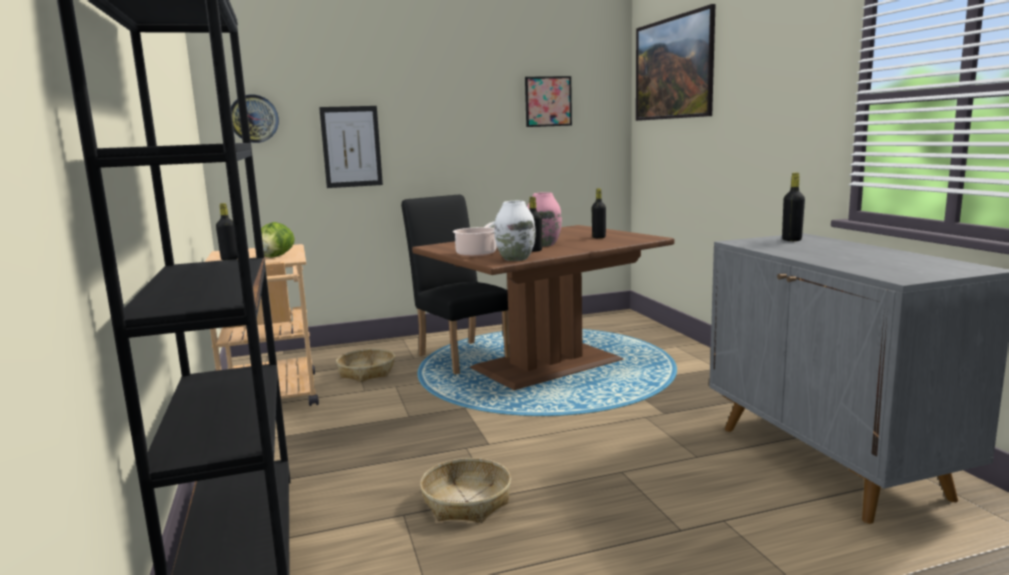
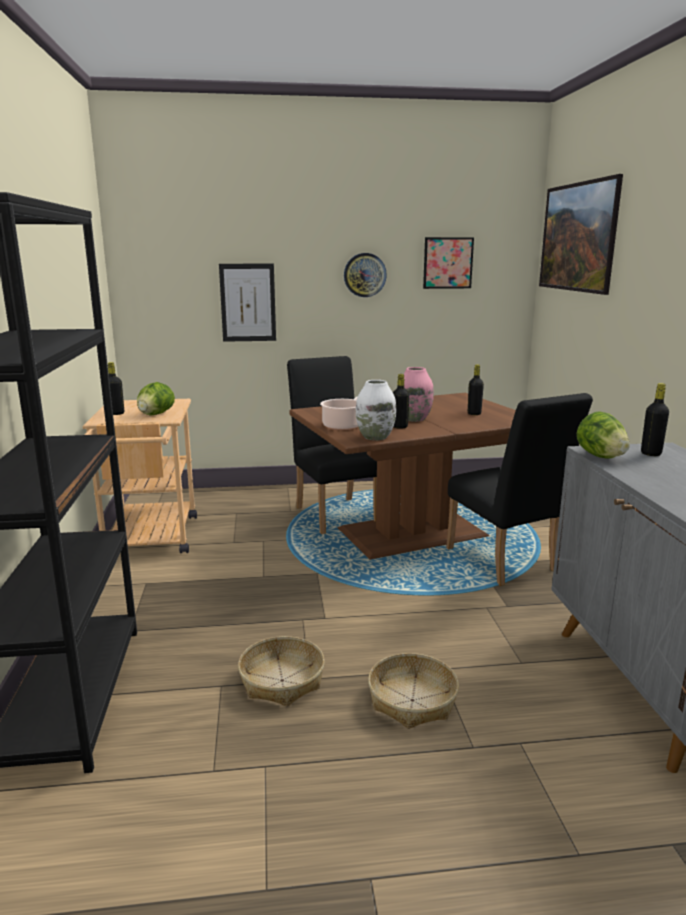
camera: 10 degrees right, 5 degrees up
wall clock [231,94,279,143] -> wall clock moved to [344,253,387,297]
basket [336,349,395,382] -> basket moved to [368,653,459,729]
none -> black chair [446,393,593,586]
none -> lettuce [577,411,630,459]

